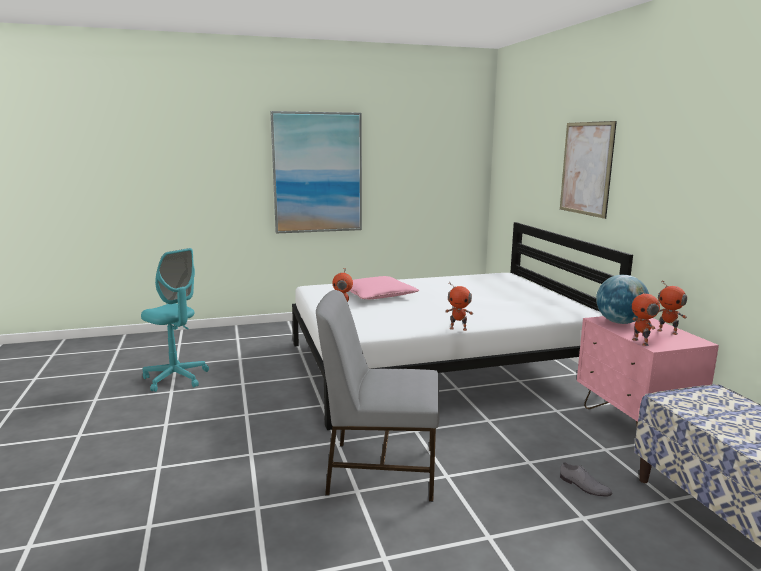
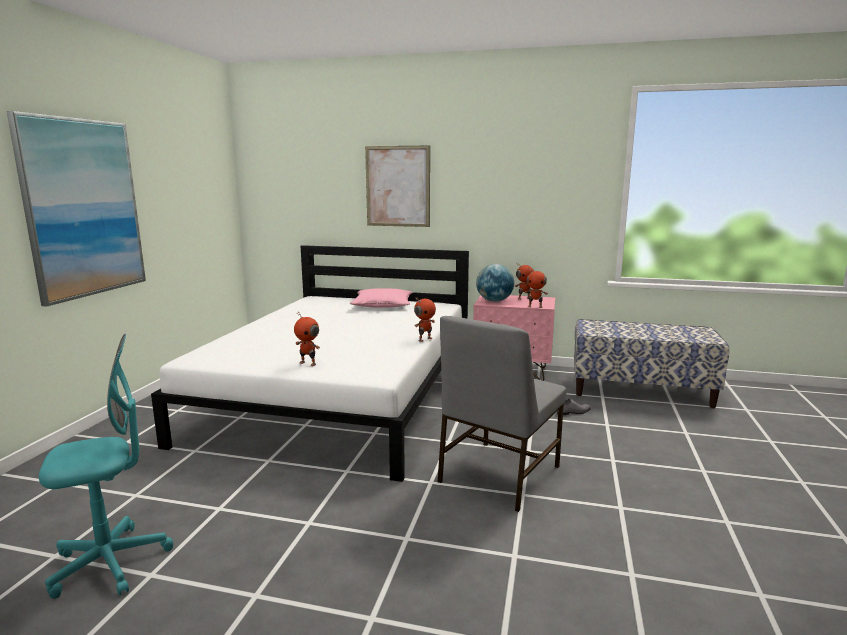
camera: 60 degrees left, 0 degrees up
pink pillow [350,276,419,299] -> pink pillow moved to [350,288,413,308]

